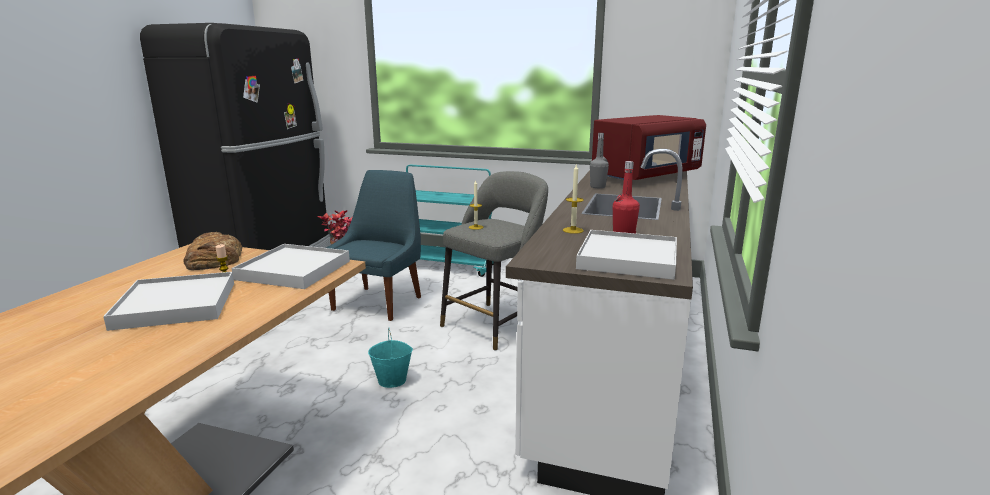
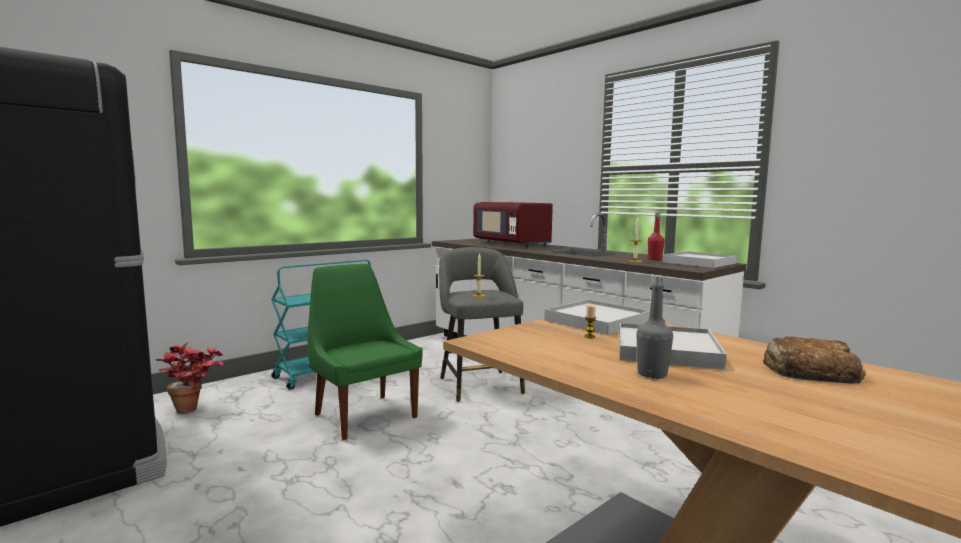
camera: 60 degrees left, 10 degrees down
bread [183,232,242,270] -> bread moved to [763,336,866,384]
blue chair [326,170,421,321] -> green chair [308,264,423,440]
turquoise bucket [368,328,413,388] -> none
grey bottle [590,133,609,188] -> grey bottle moved to [636,275,673,379]
red microwave [592,115,706,180] -> red microwave turned 150 degrees clockwise [473,202,553,247]

